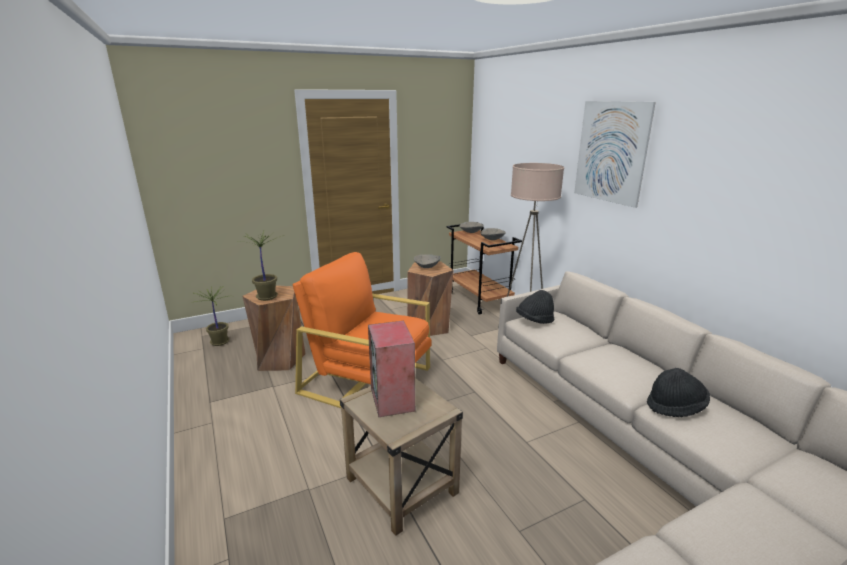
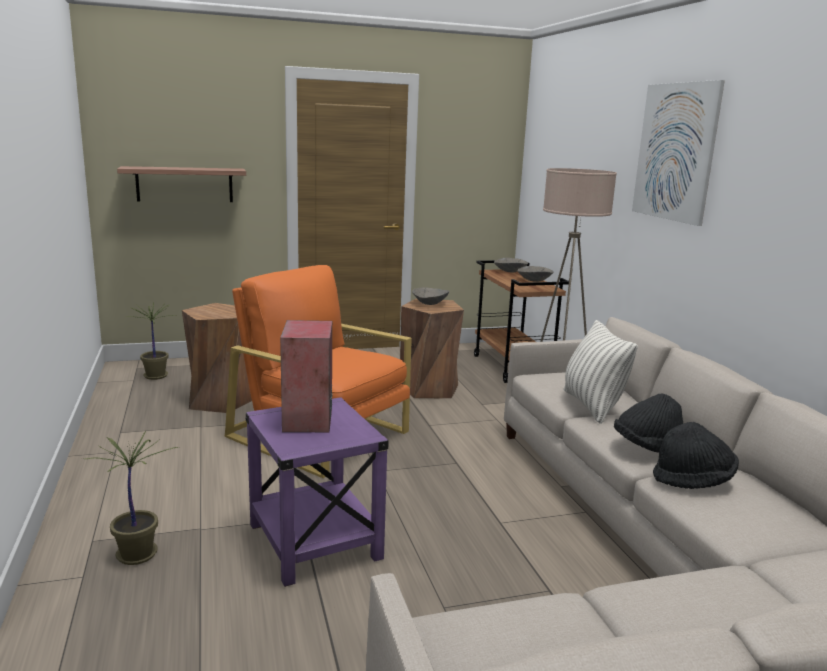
camera: 10 degrees right, 5 degrees down
potted plant [242,231,285,301] -> potted plant moved to [82,431,178,565]
beige side table [340,378,463,536] -> purple side table [245,397,389,587]
black hat [516,290,554,324] -> black hat moved to [614,394,683,453]
none -> shelf [117,166,246,202]
none -> pillow [564,320,638,424]

